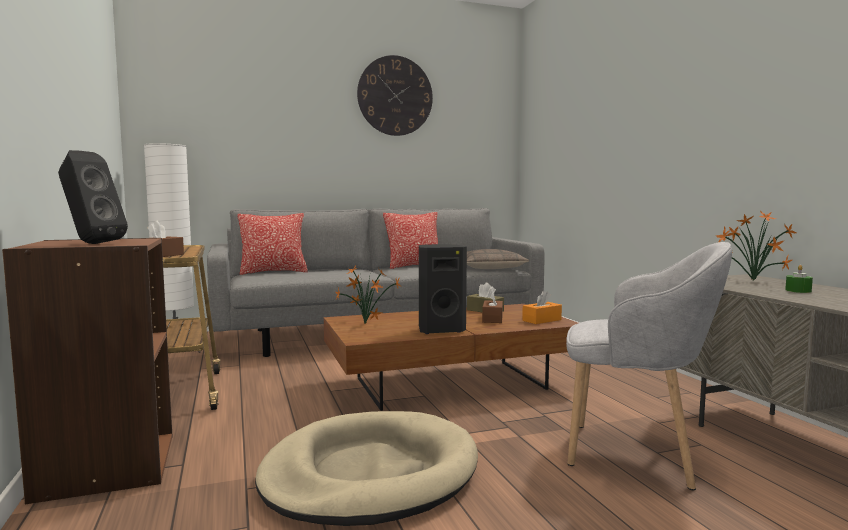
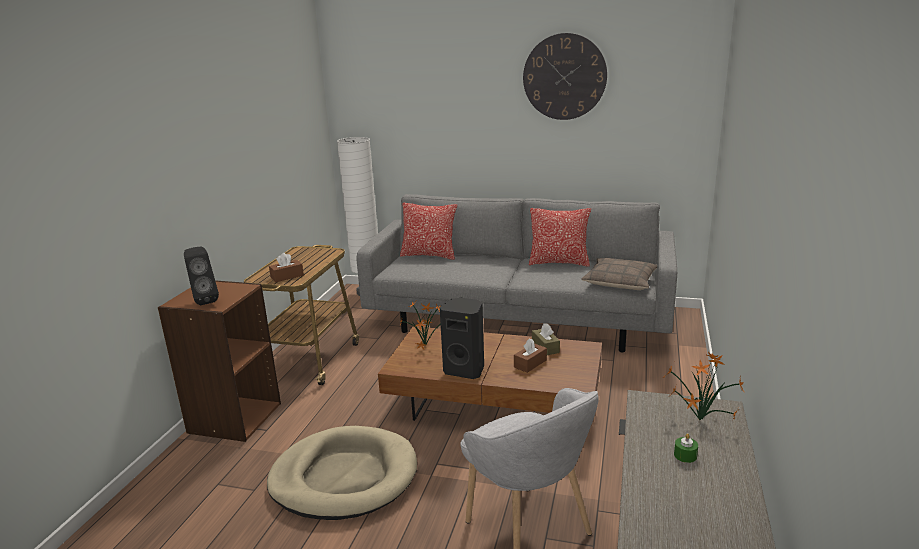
camera: 35 degrees right, 15 degrees up
orange tissue box [522,290,562,324] -> none

